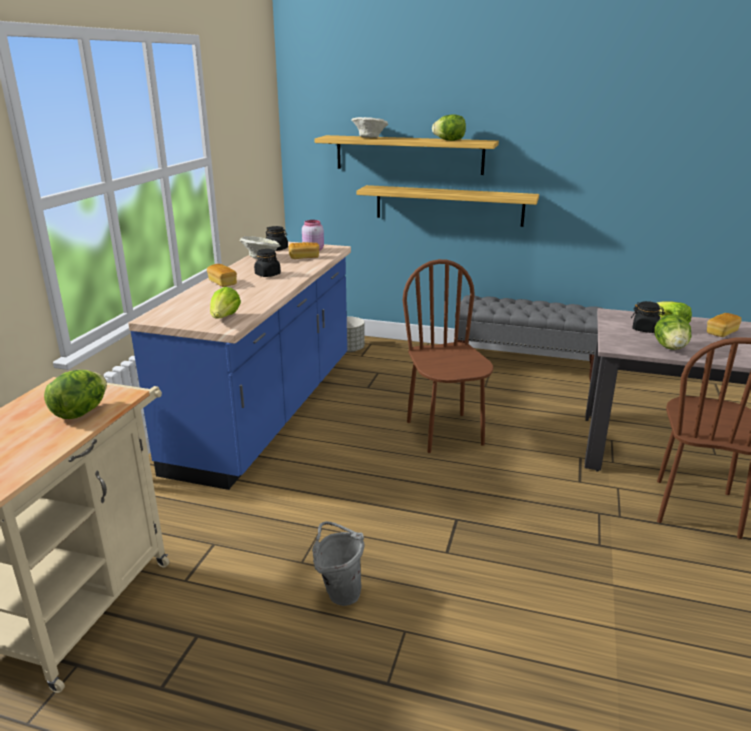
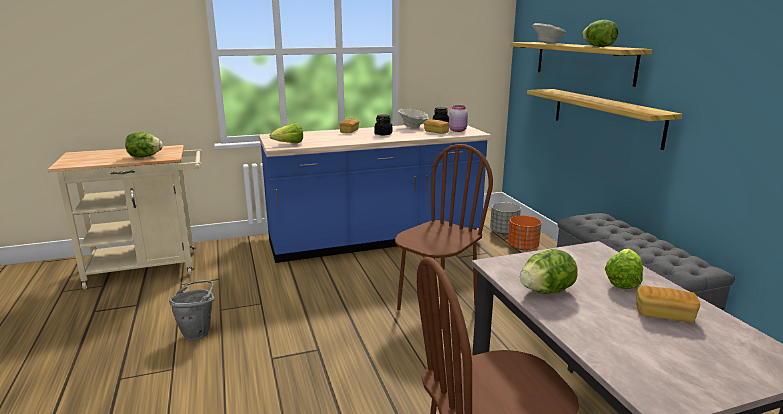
camera: 55 degrees right, 5 degrees down
black jar [631,301,665,333] -> none
none -> orange planter [508,215,541,250]

